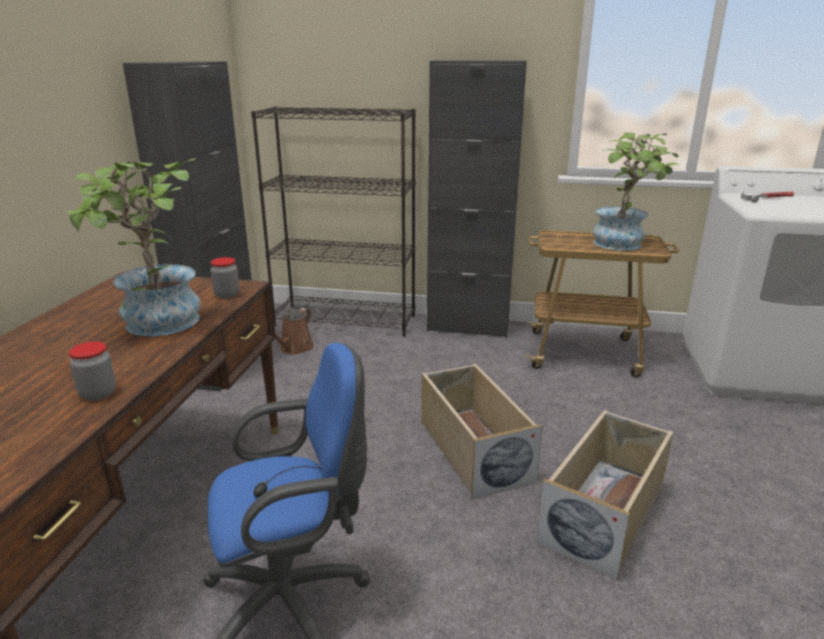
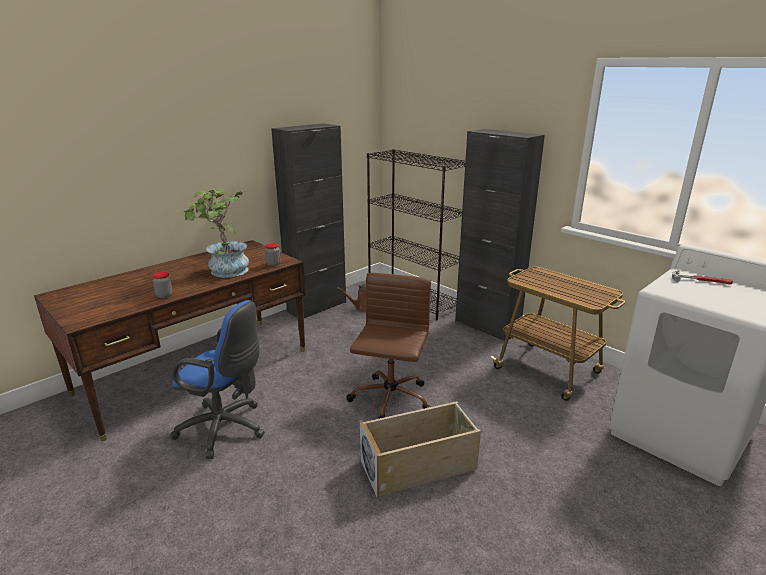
camera: 35 degrees right, 0 degrees up
beige storage box [421,364,543,500] -> brown office chair [346,273,431,419]
potted plant [593,132,679,250] -> none

